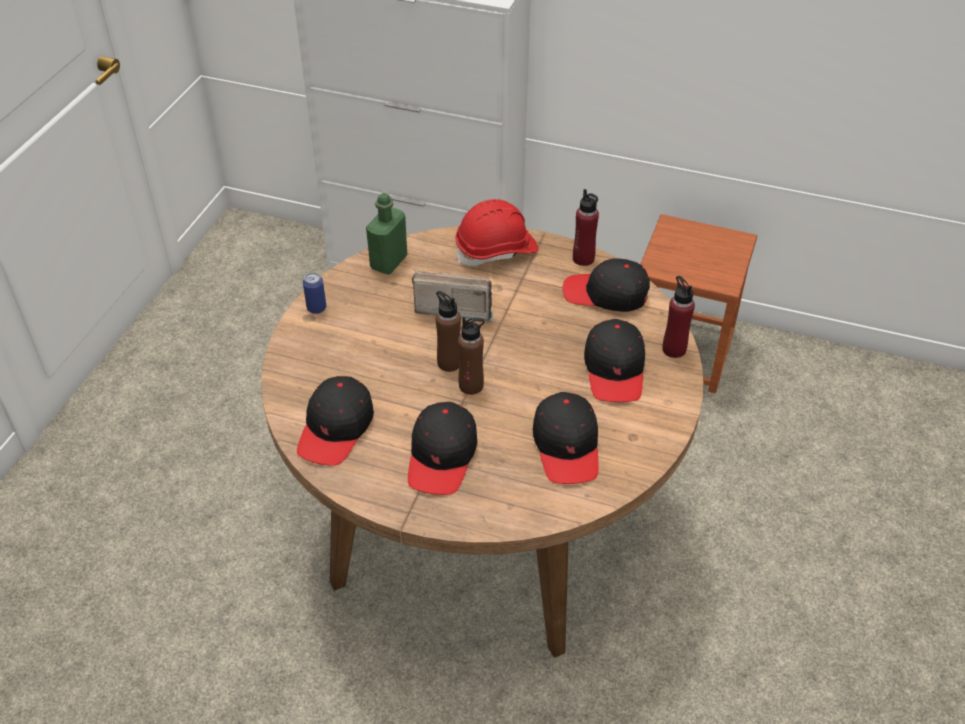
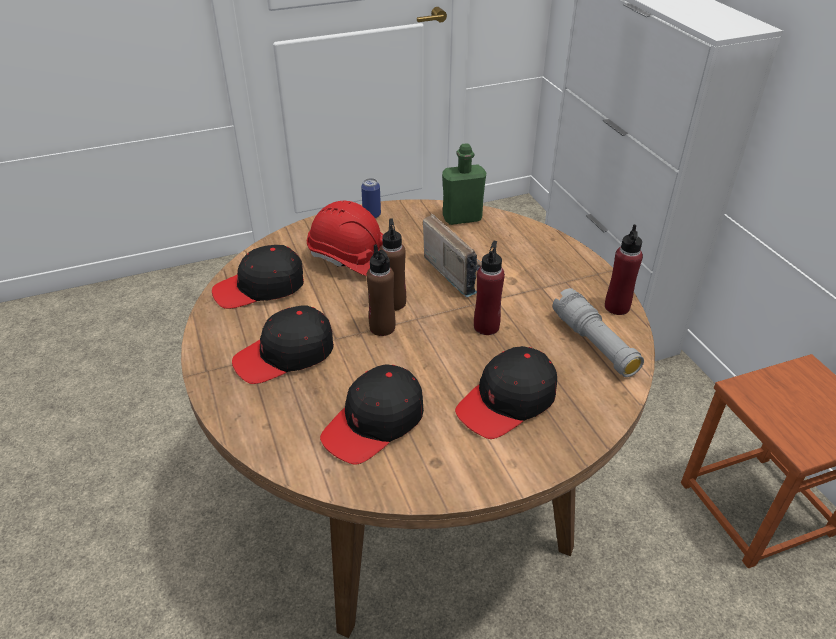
camera: 50 degrees right, 5 degrees down
red hard hat [455,199,539,266] -> red hard hat moved to [307,201,383,276]
black cap [562,258,650,312] -> grey flashlight [553,288,644,377]
red bottle [662,276,695,358] -> red bottle moved to [474,241,505,335]

